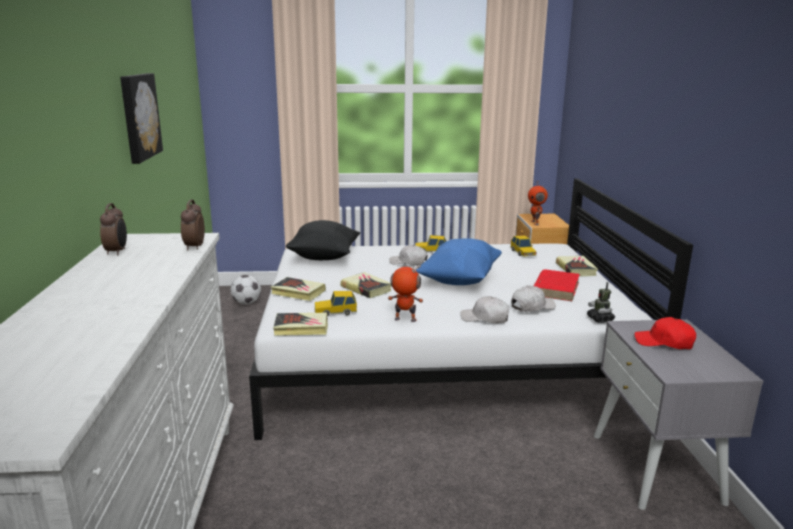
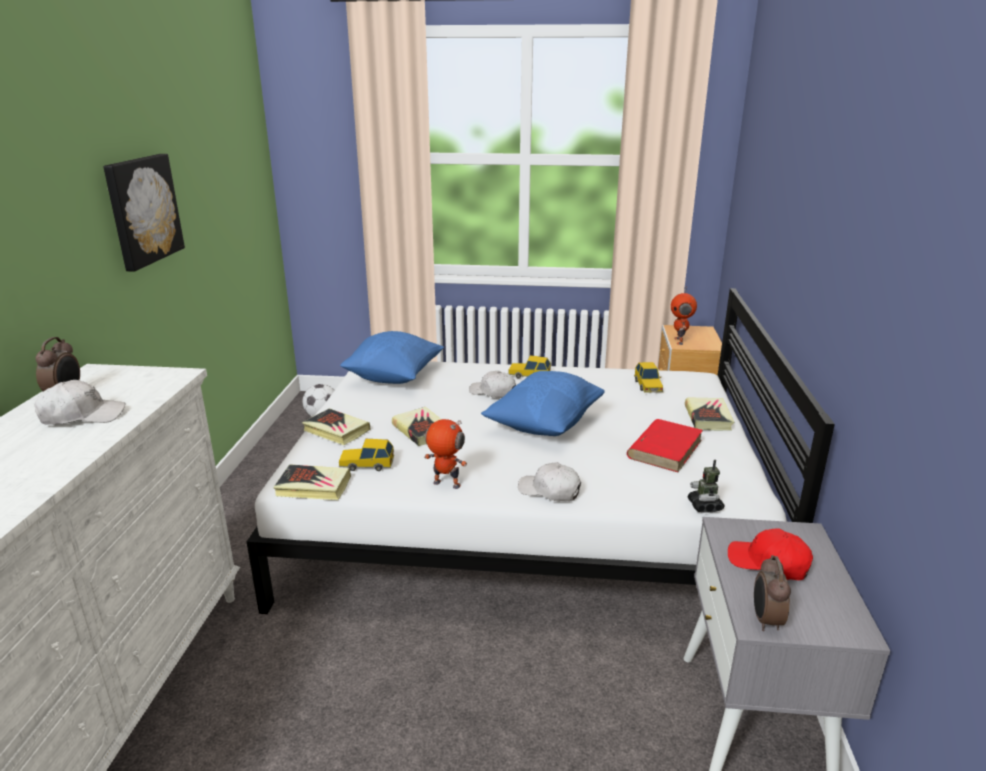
camera: 10 degrees right, 5 degrees up
alarm clock [181,200,205,251] -> alarm clock moved to [754,555,791,631]
black pillow [286,220,360,260] -> blue pillow [340,331,444,384]
white cap [511,285,556,312] -> white cap moved to [35,380,126,425]

